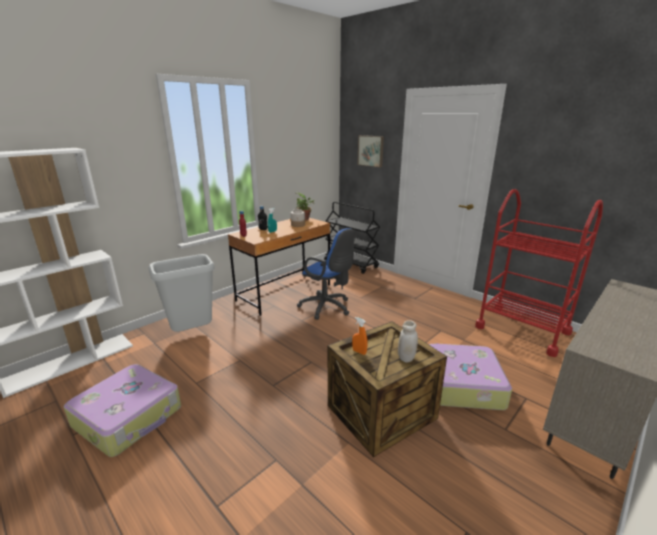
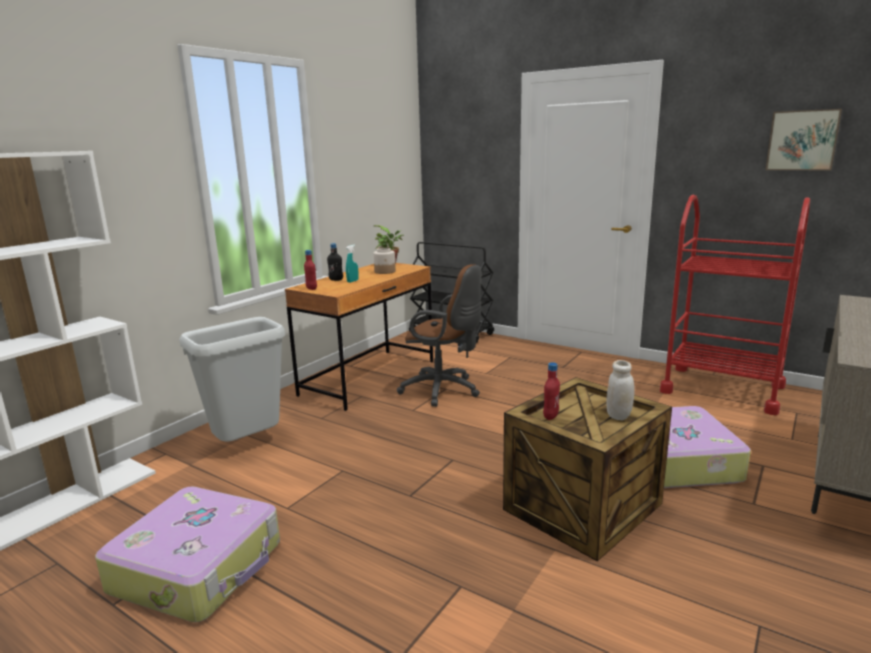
camera: 10 degrees left, 5 degrees down
blue office chair [297,228,355,320] -> brown office chair [397,264,481,407]
orange spray bottle [352,317,368,355] -> red bottle [543,362,560,420]
picture [357,135,384,167] -> picture moved to [765,109,842,170]

